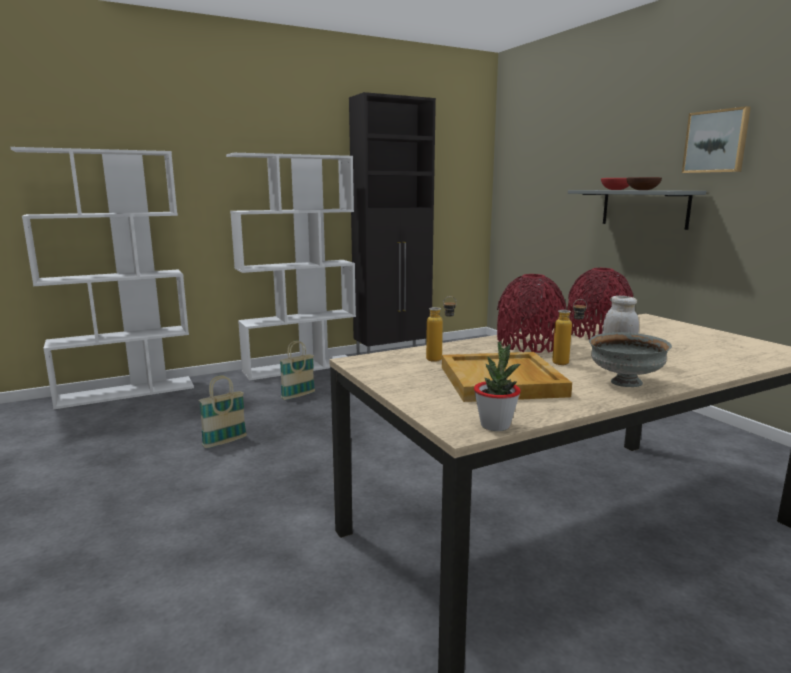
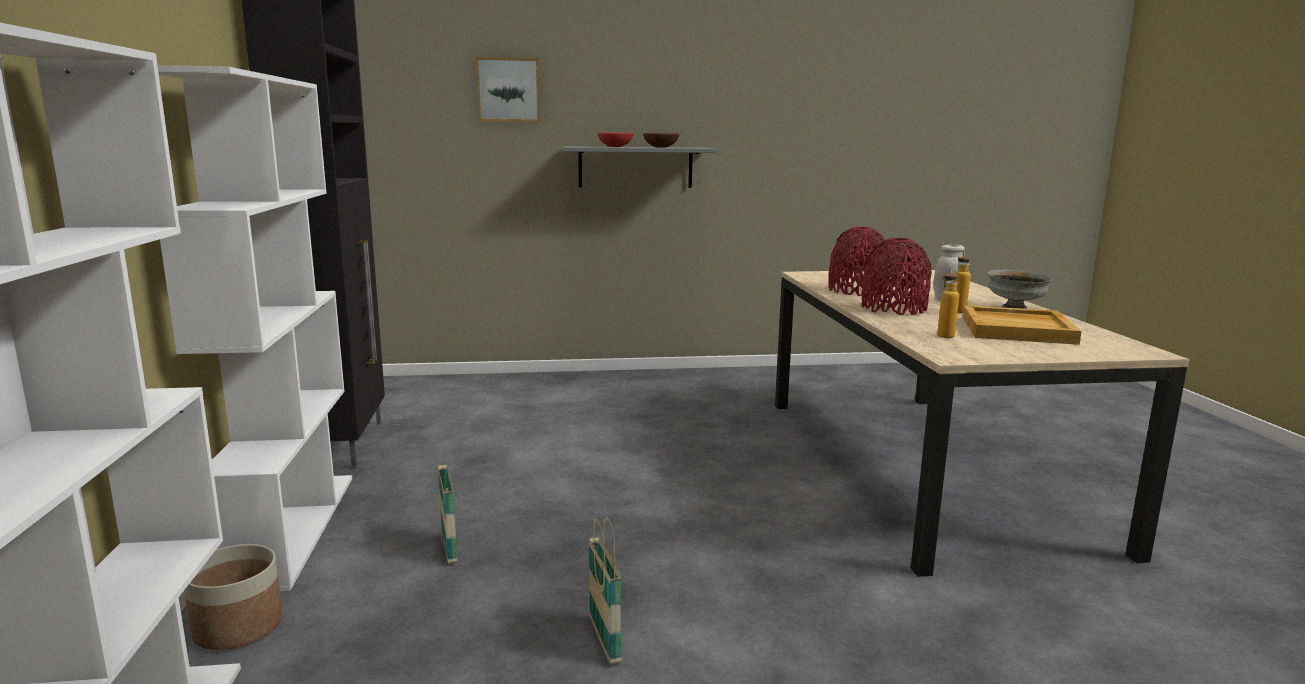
camera: 70 degrees left, 0 degrees up
potted plant [474,341,521,431] -> none
picture [682,106,751,173] -> picture moved to [476,57,540,122]
none -> planter [184,544,282,650]

